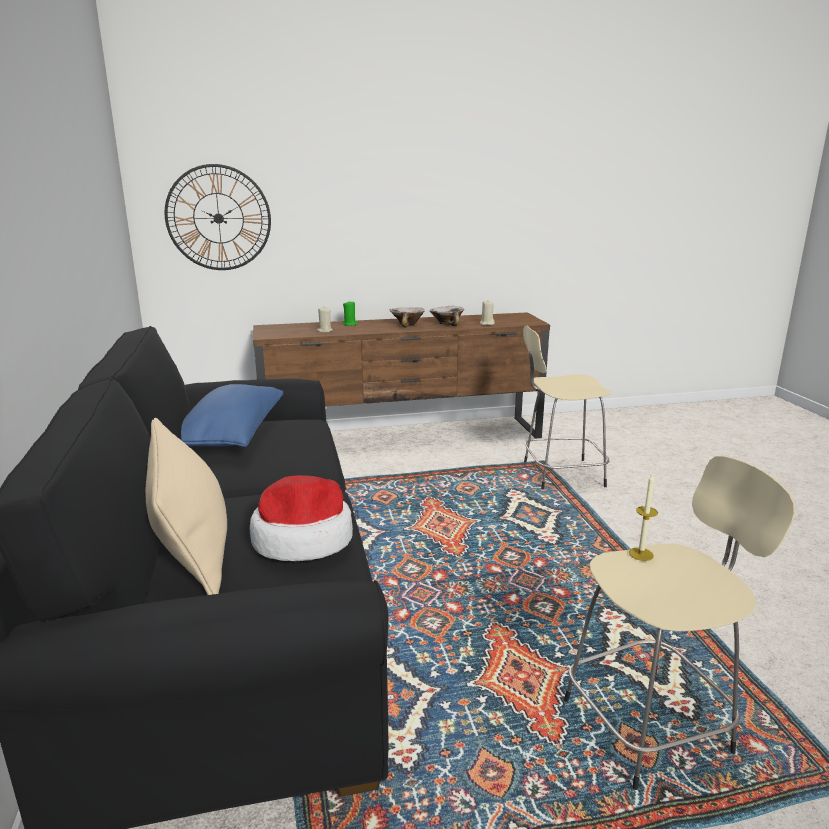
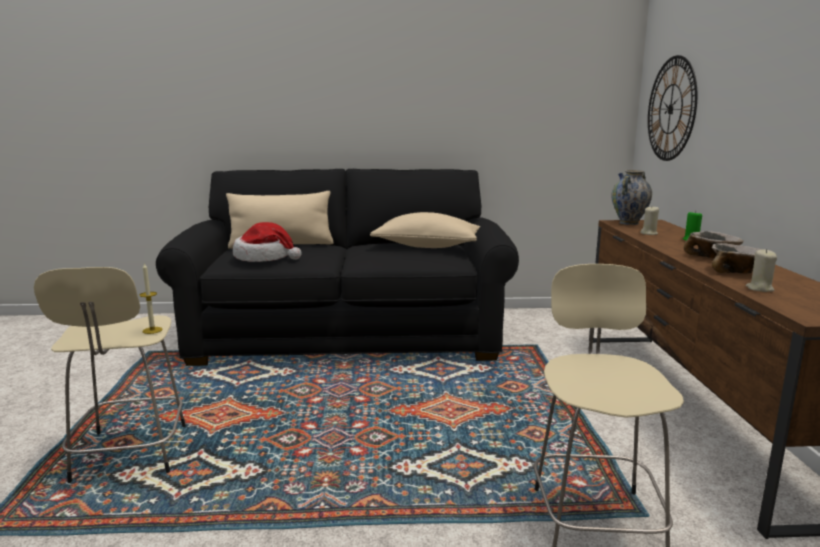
camera: 100 degrees right, 5 degrees down
blue pillow [181,384,284,447] -> beige pillow [370,212,480,248]
none -> vase [611,170,652,225]

